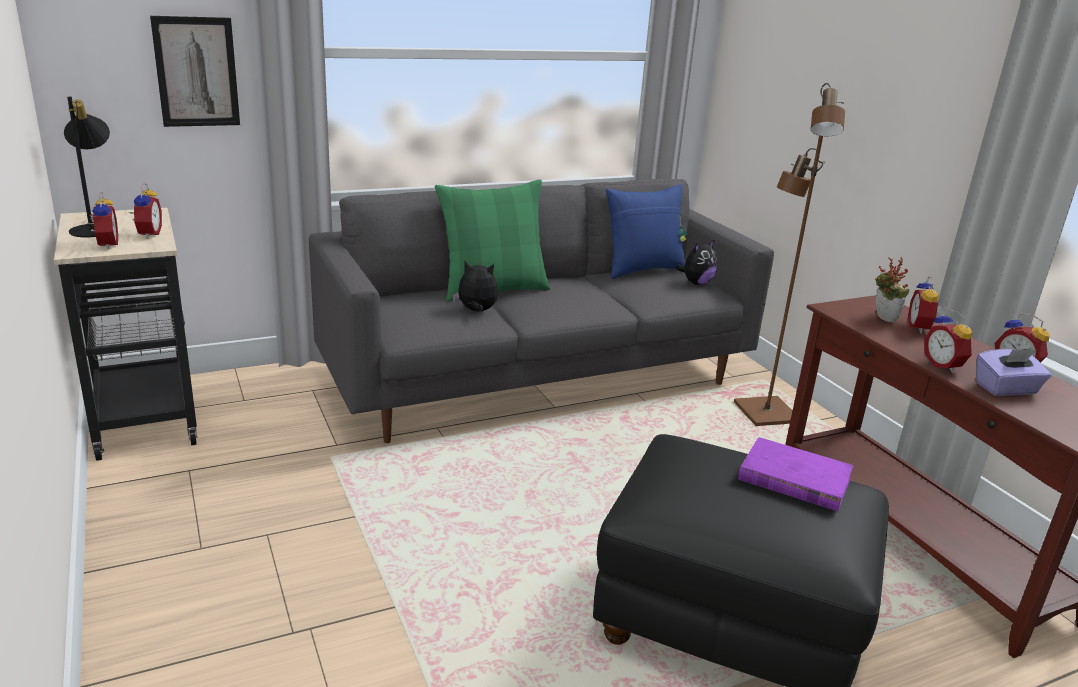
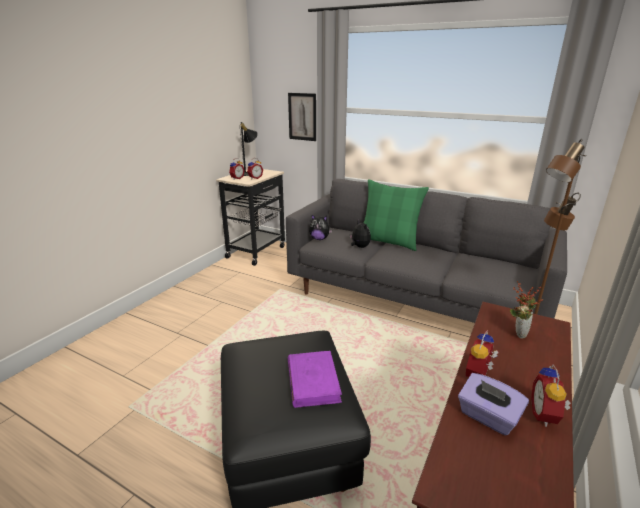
camera: 55 degrees right, 0 degrees up
blue pillow [606,184,688,279] -> none
plush toy [676,239,717,285] -> plush toy moved to [309,215,332,240]
alarm clock [908,277,943,333] -> none

